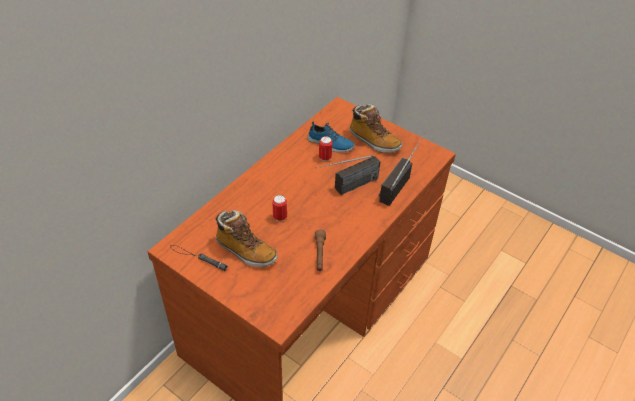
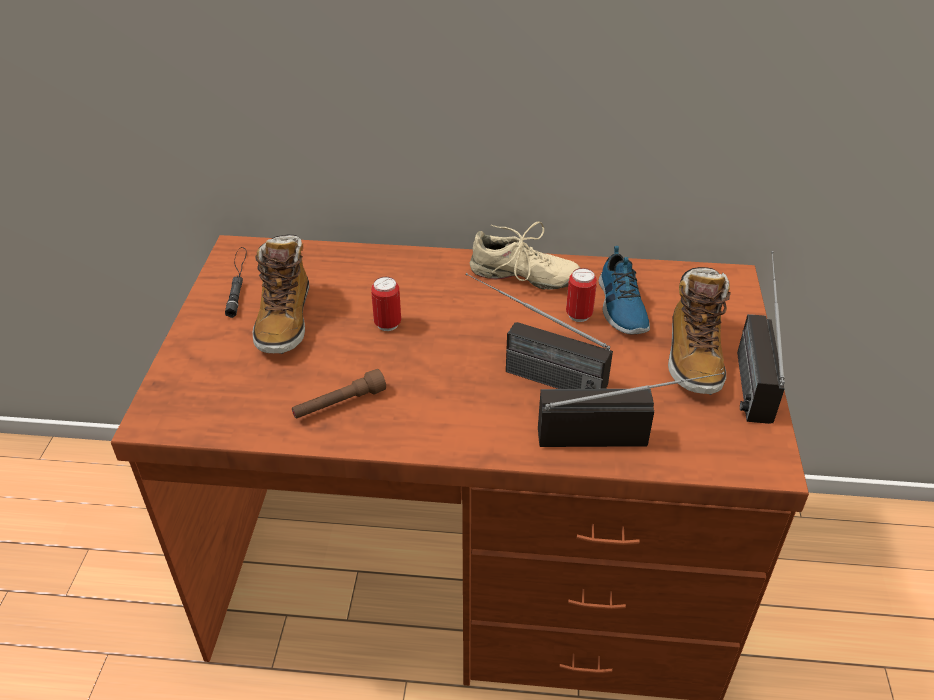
camera: 60 degrees right, 5 degrees down
none -> beige shoe [469,221,580,290]
none -> radio [737,251,785,424]

